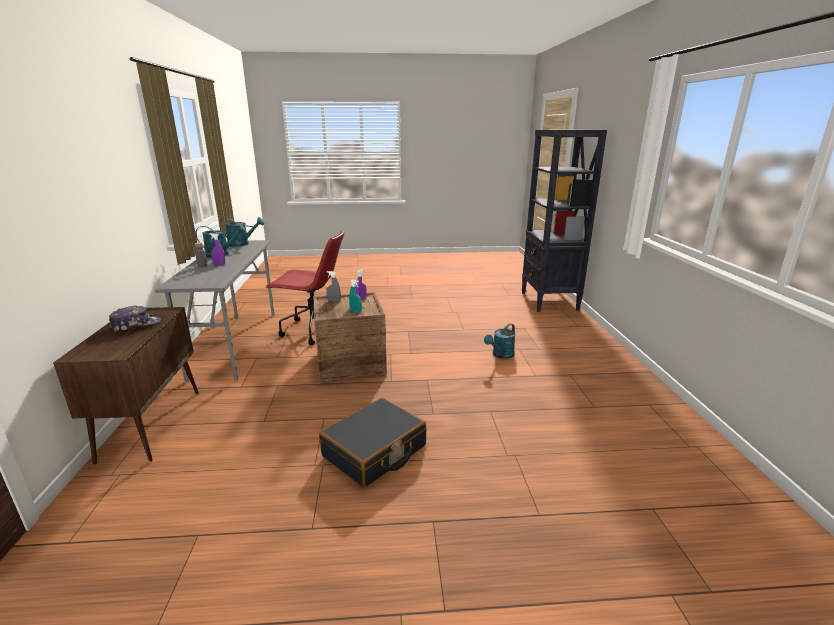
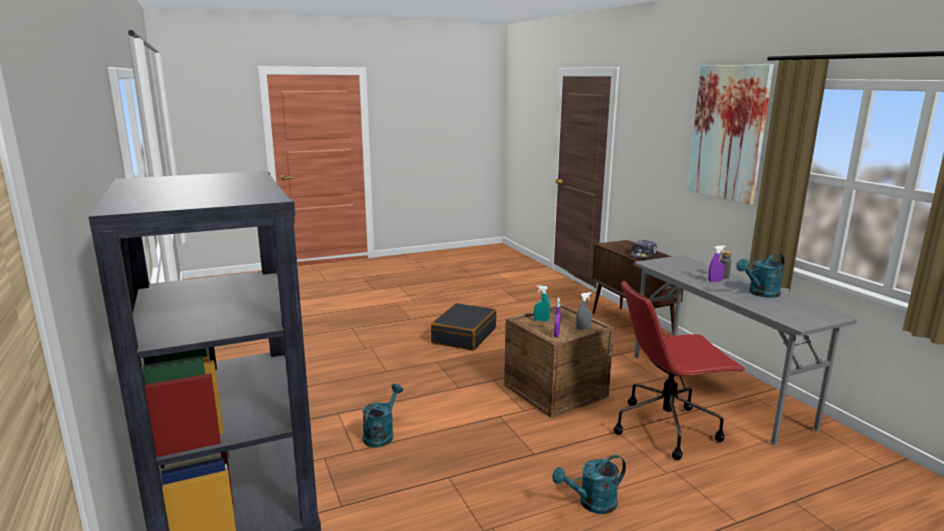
camera: 160 degrees right, 5 degrees down
turquoise watering can [219,217,264,247] -> turquoise watering can moved to [552,455,626,514]
none -> picture [687,64,774,205]

